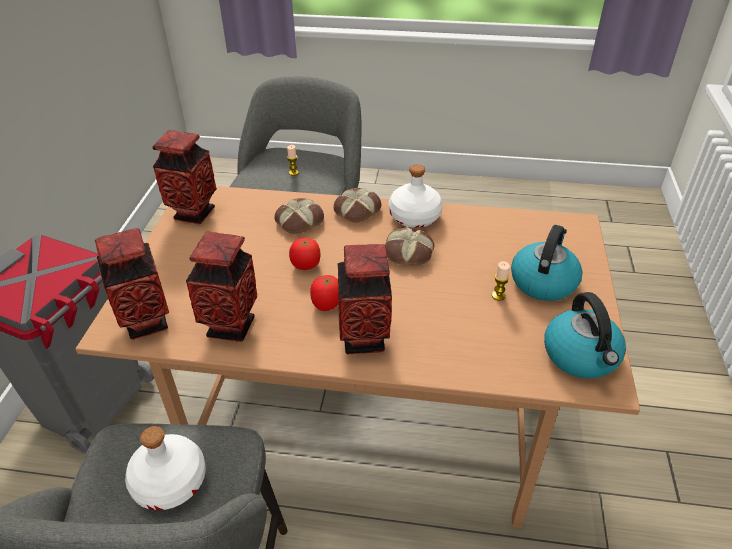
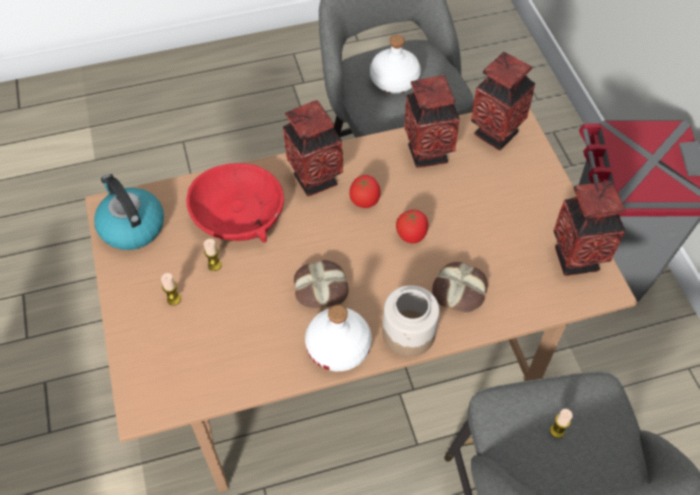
camera: 155 degrees right, 15 degrees up
bread [334,188,381,223] -> jar [382,285,440,357]
kettle [511,225,583,301] -> candle [161,273,181,306]
none -> red bowl [187,163,284,243]

